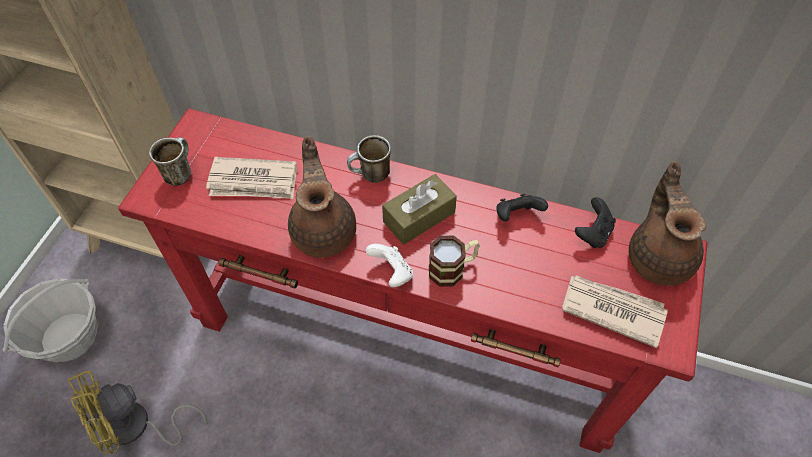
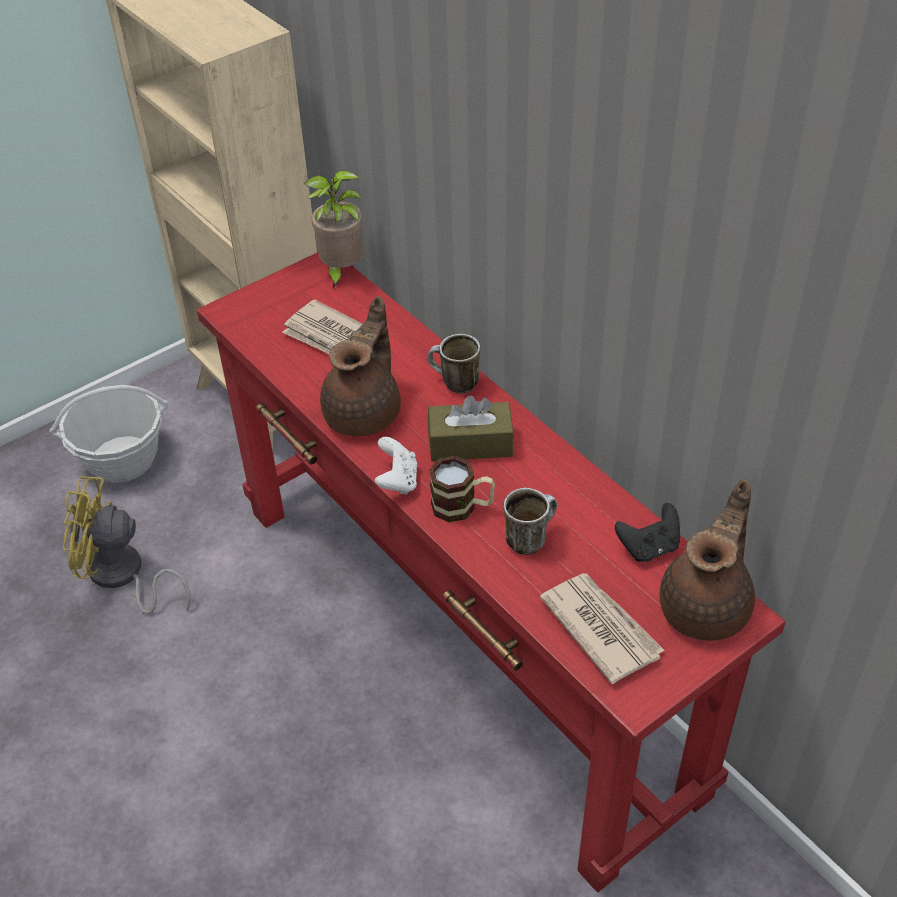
camera: 35 degrees right, 10 degrees down
mug [149,137,191,186] -> mug moved to [503,488,557,555]
black game controller [497,194,548,221] -> none
none -> potted plant [304,170,363,290]

